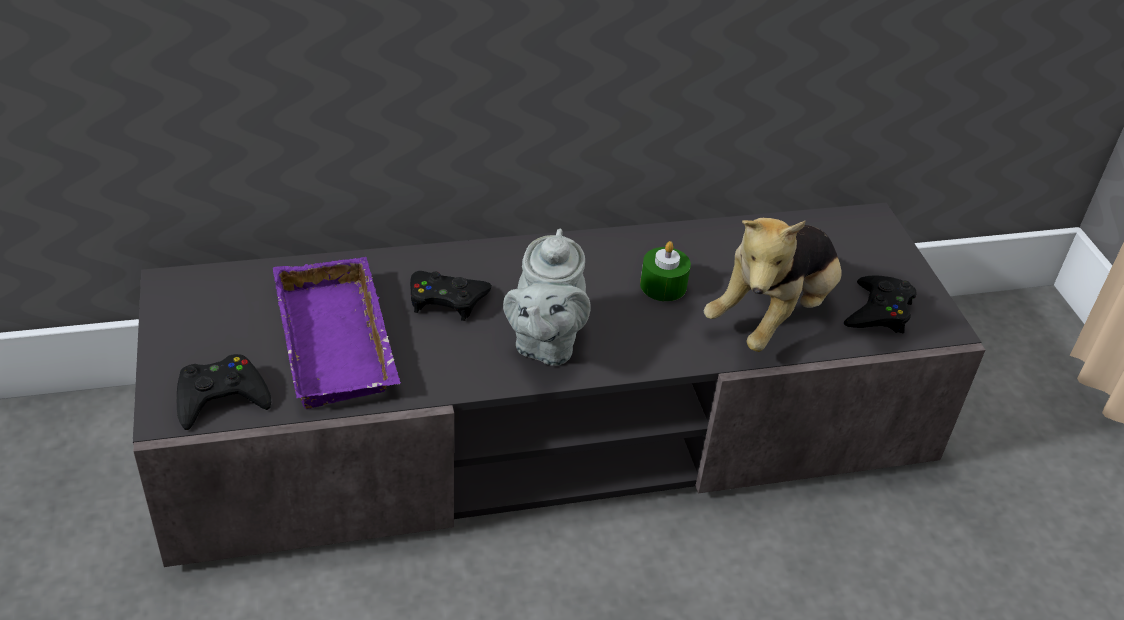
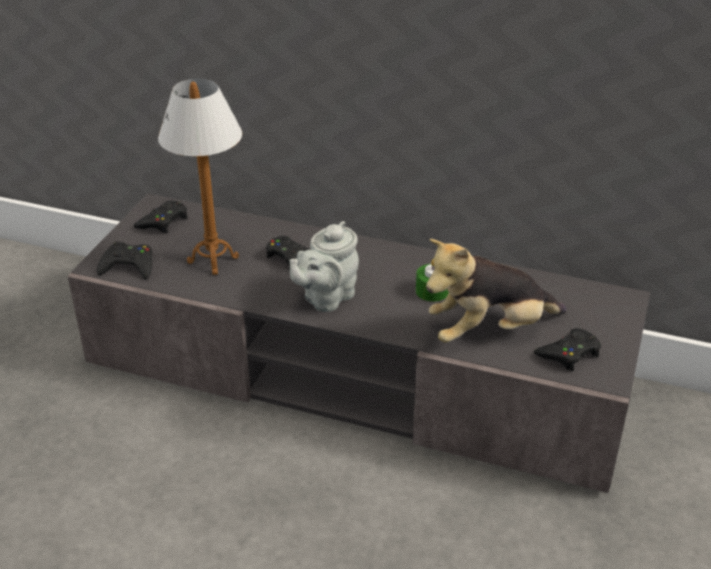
camera: 35 degrees right, 5 degrees down
purple tray [273,257,401,409] -> table lamp [158,78,242,275]
none -> black game controller [133,201,188,233]

